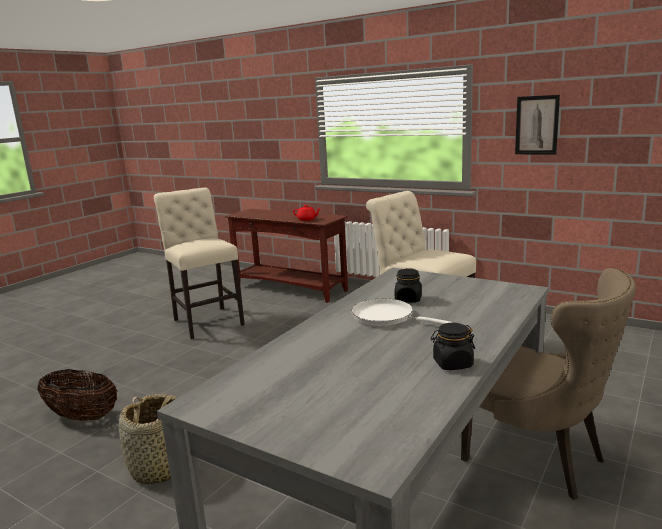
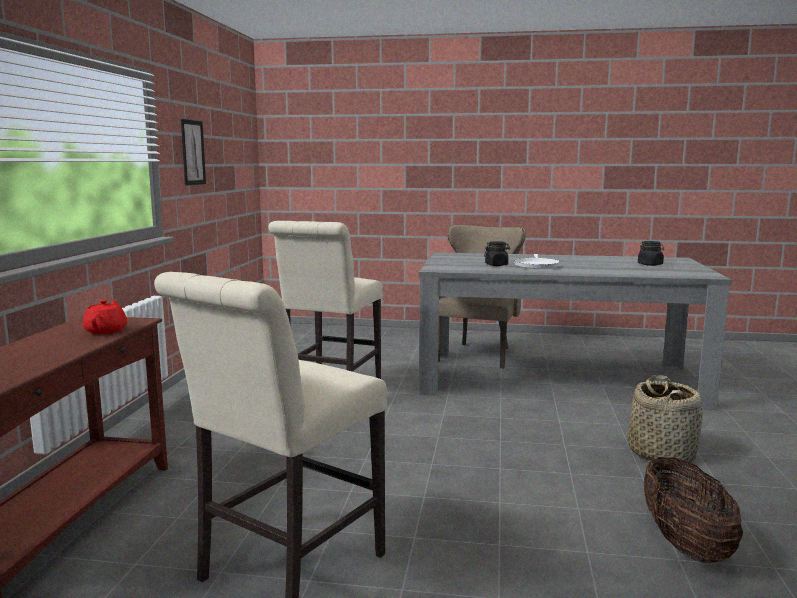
camera: 115 degrees left, 5 degrees down
black jar [431,323,475,370] -> black jar moved to [638,241,664,266]

